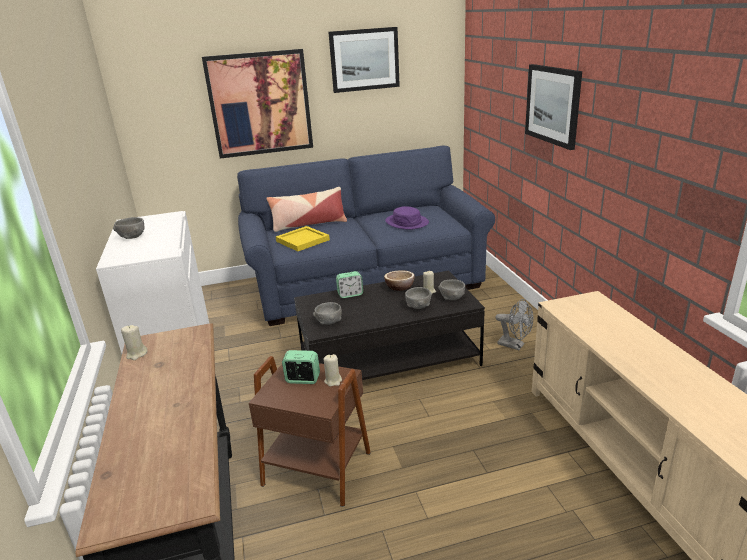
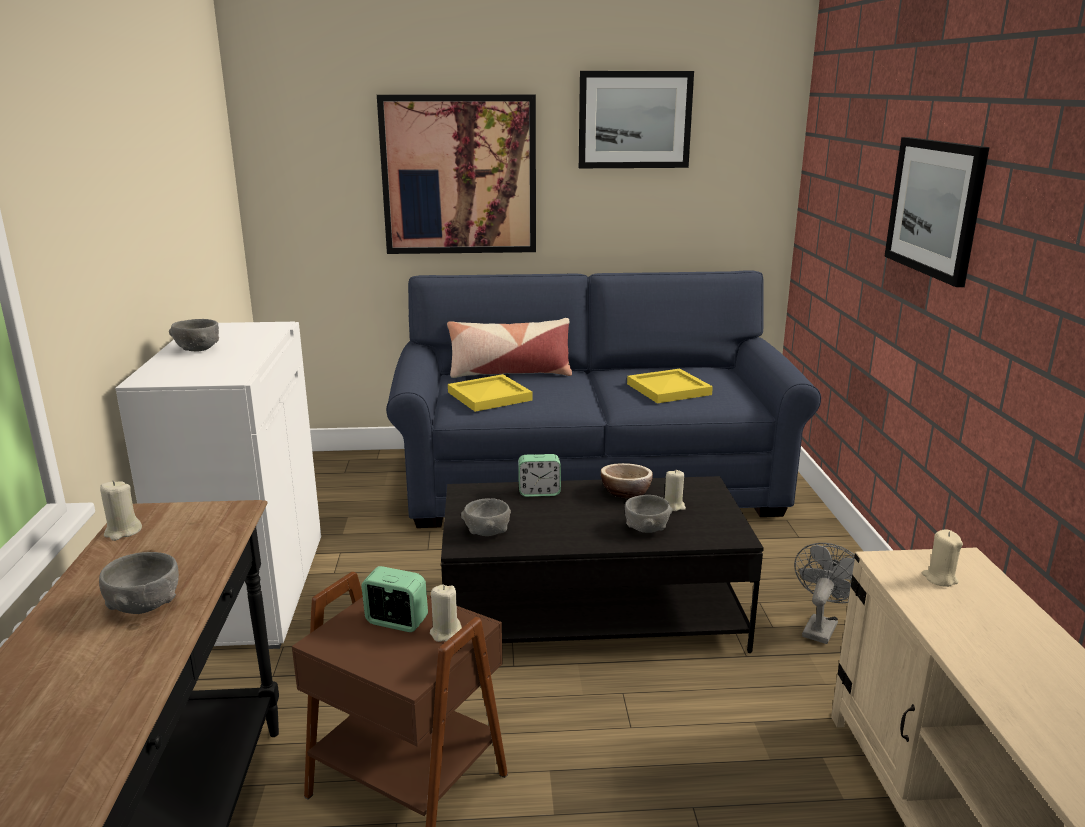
camera: 10 degrees right, 5 degrees down
purple hat [385,206,429,230] -> yellow tray [627,369,713,403]
grey bowl [438,279,465,300] -> grey bowl moved to [99,552,179,614]
grey fan [495,299,533,350] -> grey fan turned 105 degrees counterclockwise [794,543,855,644]
none -> beige candle [922,530,963,587]

